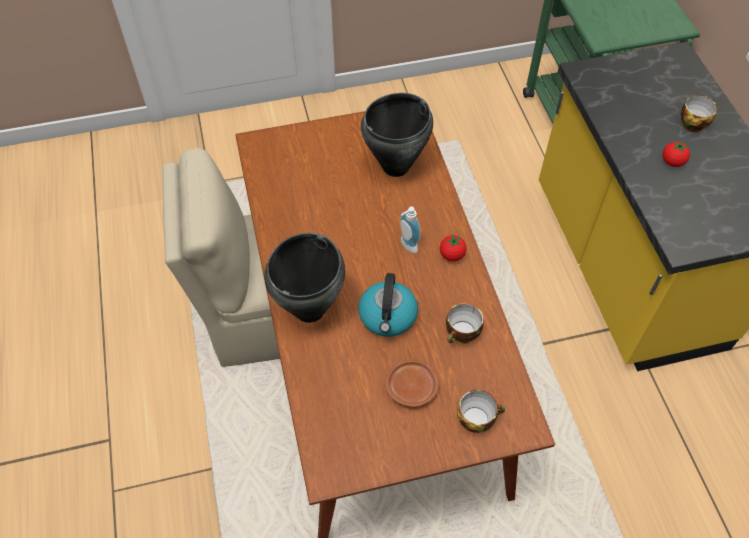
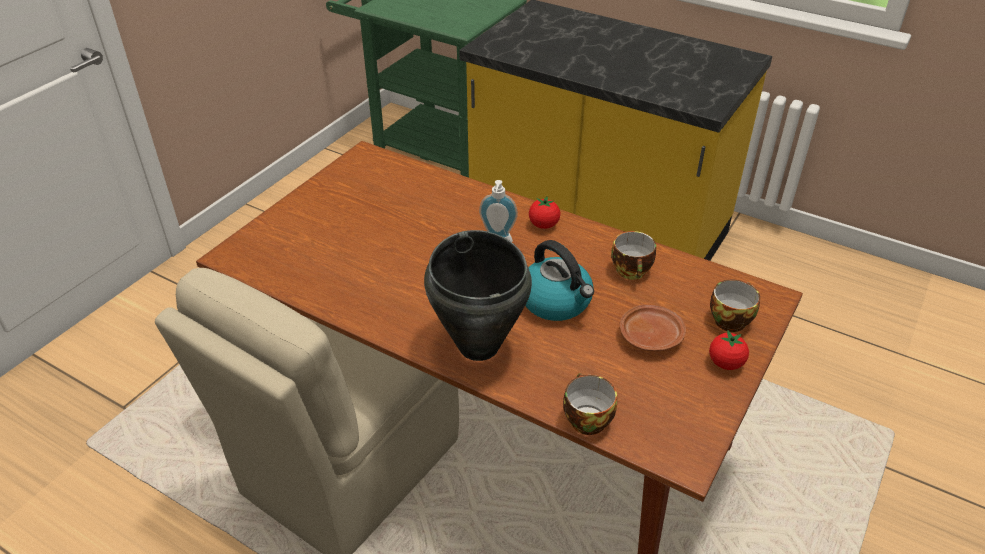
camera: 45 degrees left, 15 degrees down
black cooking pot [361,93,433,177] -> none
tomato [663,141,690,167] -> tomato moved to [709,330,749,370]
cup [681,95,717,132] -> cup moved to [563,373,617,435]

